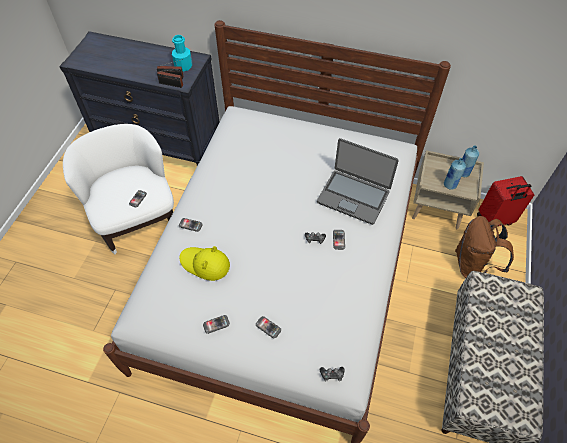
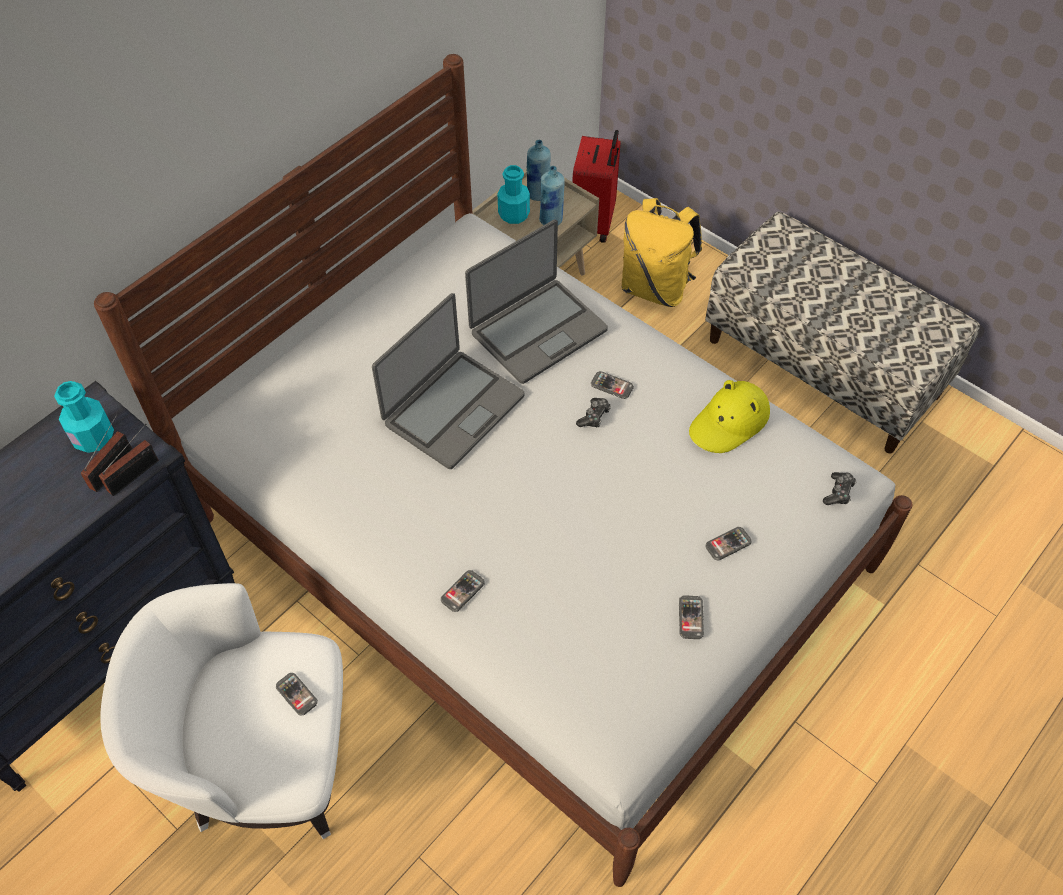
camera: 65 degrees left, 0 degrees up
yellow hat [180,246,230,281] -> yellow hat moved to [689,380,770,453]
brown backpack [455,216,514,278] -> yellow backpack [621,198,702,307]
none -> laptop [372,293,524,469]
none -> turquoise bottle [497,165,530,224]

